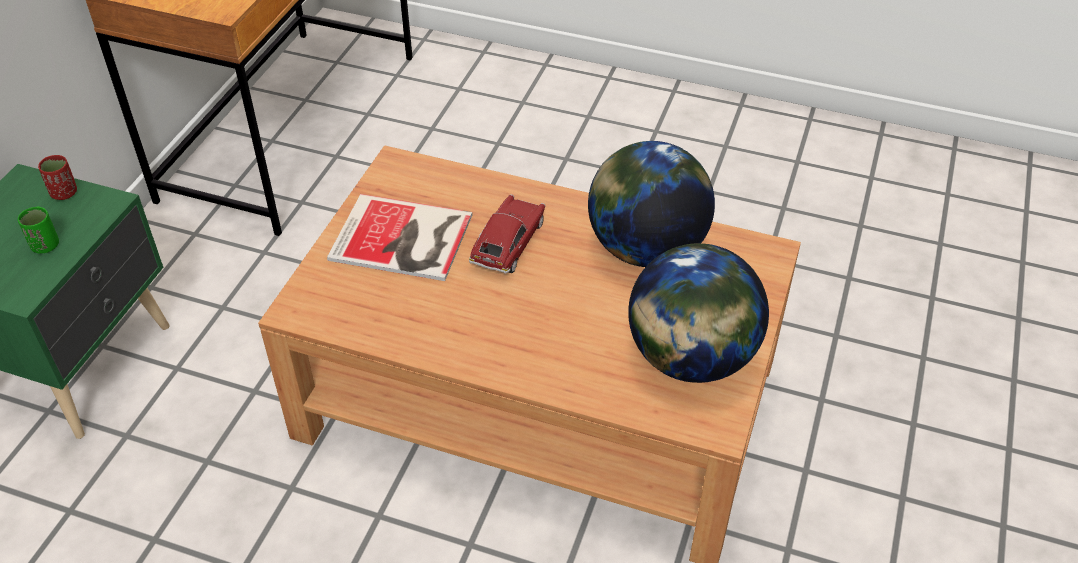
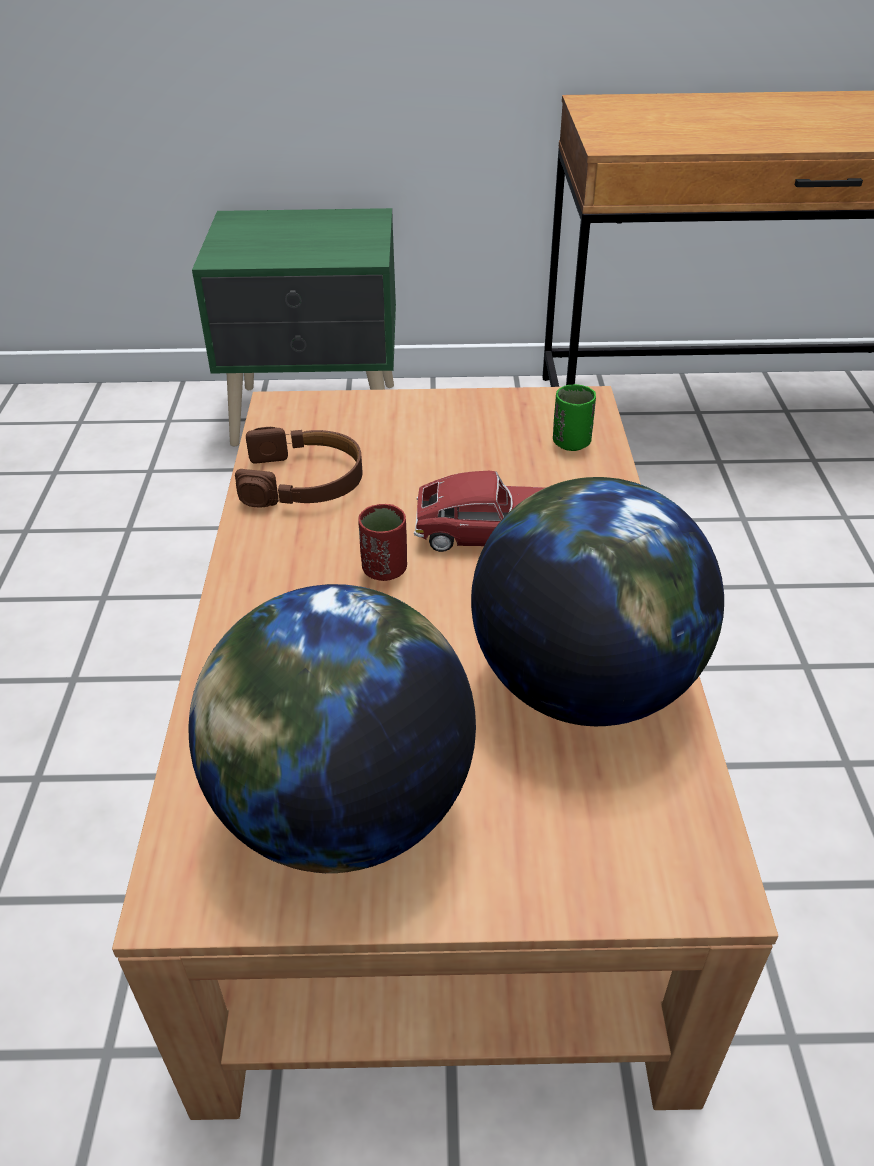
camera: 70 degrees right, 5 degrees down
green cup [18,206,59,253] -> green cup moved to [553,384,596,451]
red cup [38,155,77,200] -> red cup moved to [358,504,407,581]
book [327,194,473,281] -> none
none -> brown headphones [235,427,362,507]

